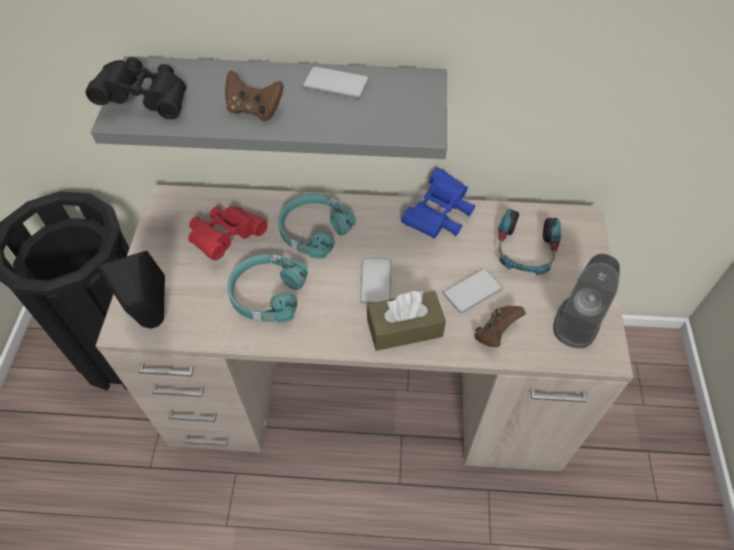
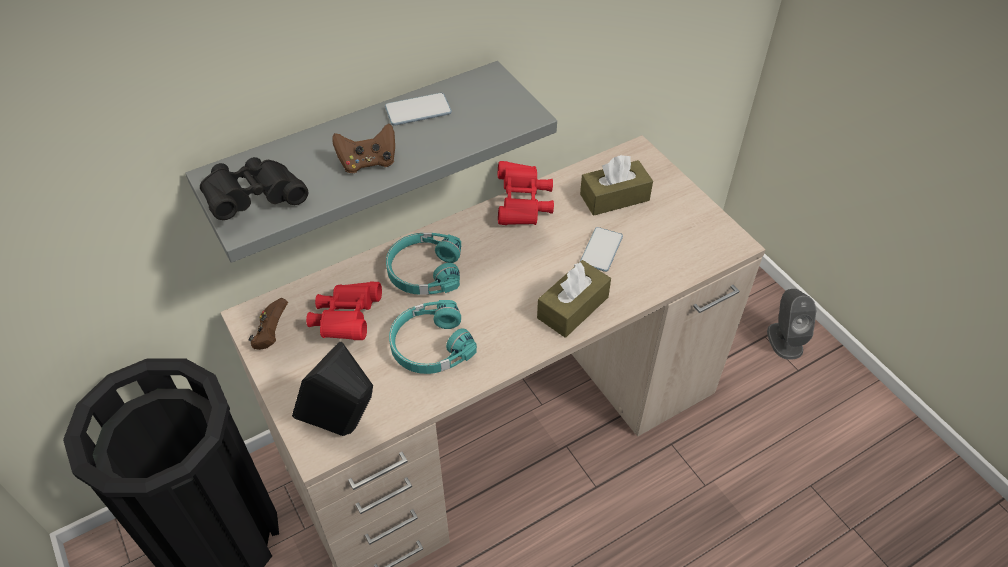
camera: 35 degrees left, 5 degrees down
phone [360,258,391,304] -> none
blue binoculars [401,168,475,239] -> red binoculars [498,161,554,225]
brown game controller [475,306,526,347] -> brown game controller moved to [249,298,288,350]
headphones [498,209,561,275] -> brown tissue box [580,155,653,216]
grey speaker [553,254,620,349] -> grey speaker moved to [767,289,816,360]

